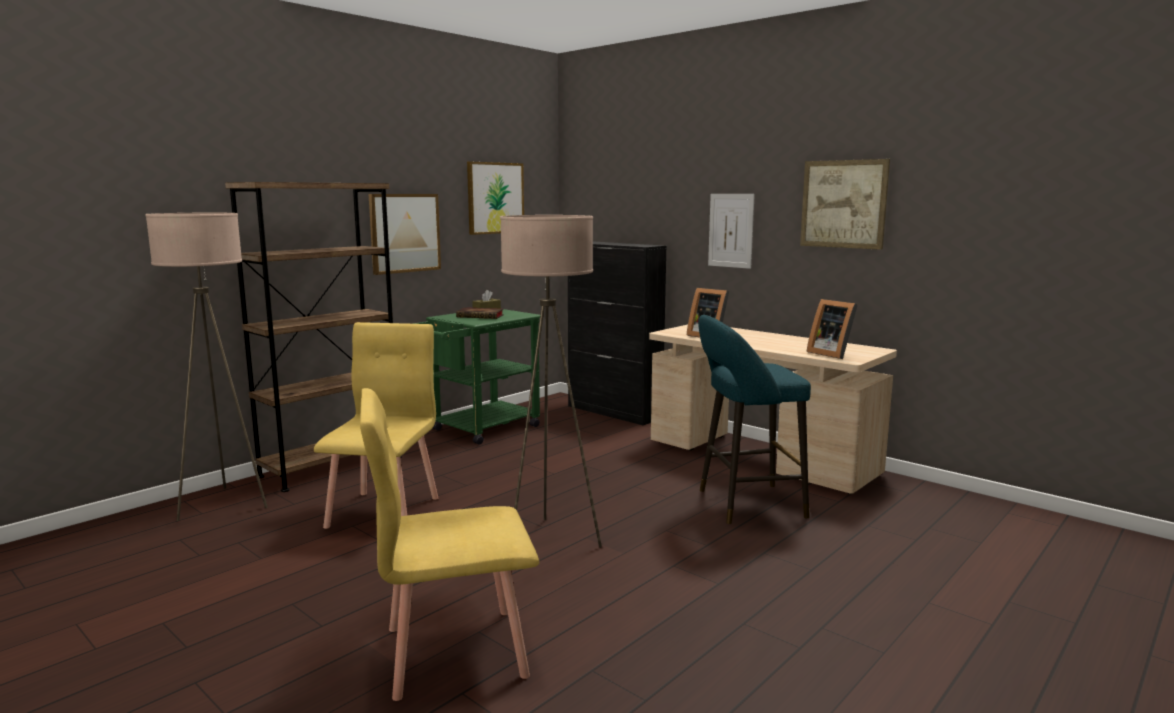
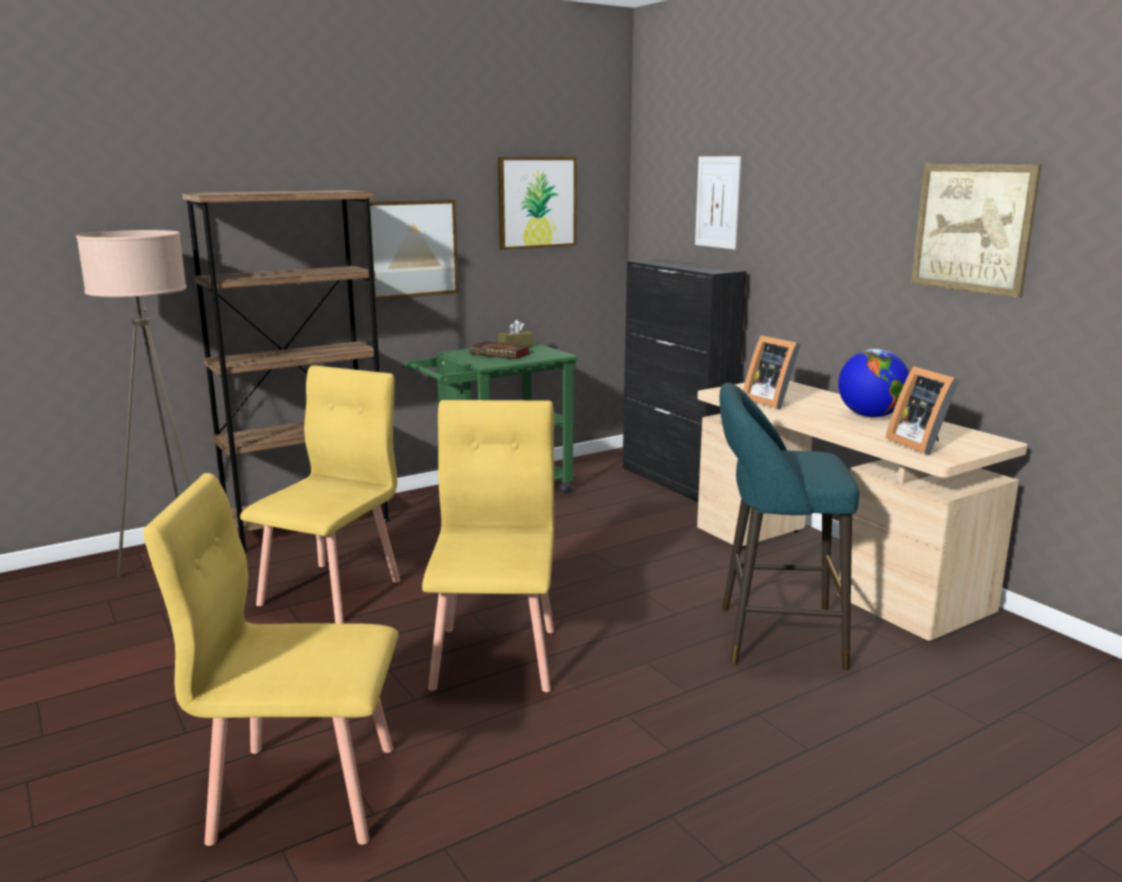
camera: 15 degrees right, 5 degrees up
beige floor lamp [500,215,602,548] -> yellow chair [422,400,554,692]
picture [708,194,755,269] -> picture moved to [695,156,741,250]
none -> globe [838,349,909,417]

